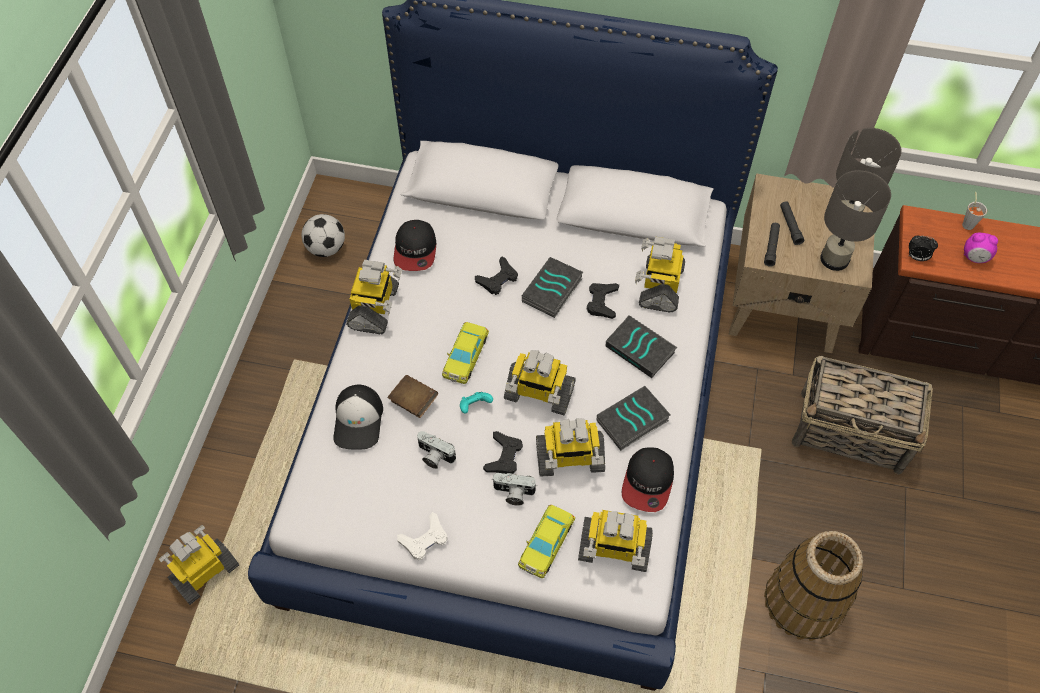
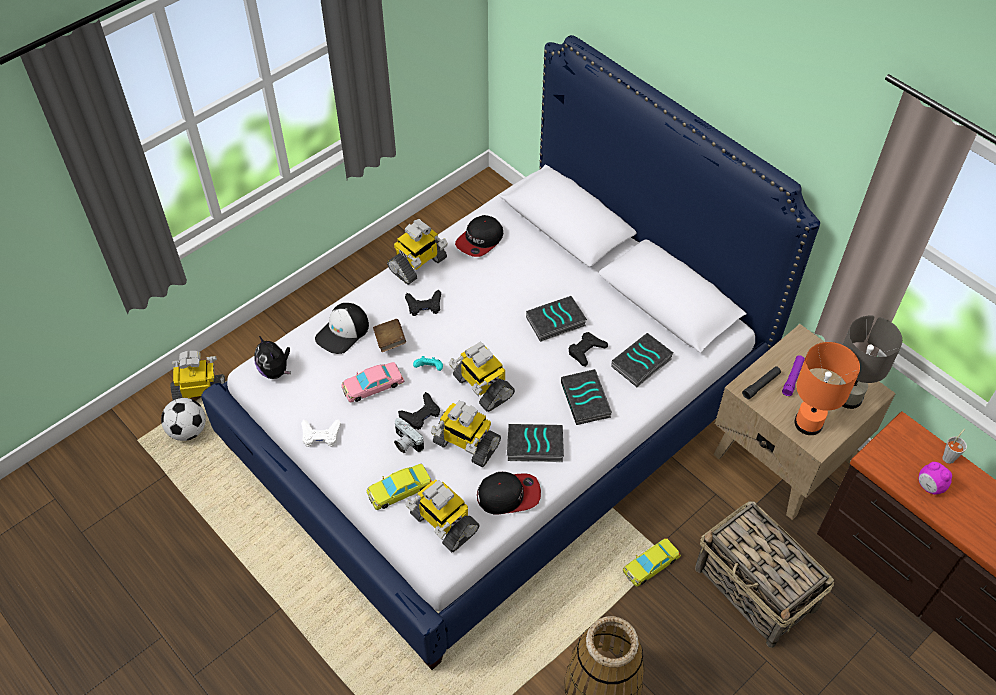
camera: 35 degrees right, 5 degrees down
football [302,214,345,257] -> football moved to [161,398,206,441]
camera [417,431,456,469] -> pink toy car [341,362,404,403]
yellow toy car [442,322,489,384] -> yellow toy car moved to [623,538,681,587]
black game controller [475,256,518,295] -> black game controller moved to [405,290,441,316]
cap [622,447,674,512] -> cap turned 150 degrees counterclockwise [477,472,541,514]
toy robot [635,237,685,312] -> book [611,333,673,387]
black flashlight [780,201,804,245] -> purple flashlight [782,355,805,396]
grey table lamp [820,170,891,271] -> orange table lamp [795,342,860,435]
alarm clock [909,236,938,261] -> none
none -> plush toy [254,336,291,379]

